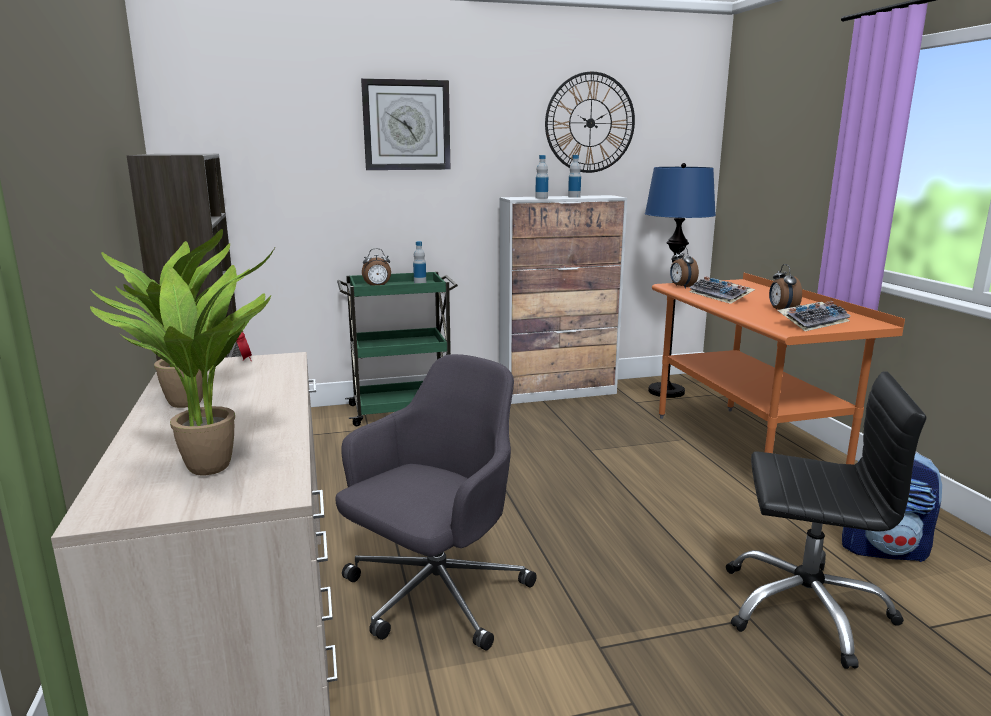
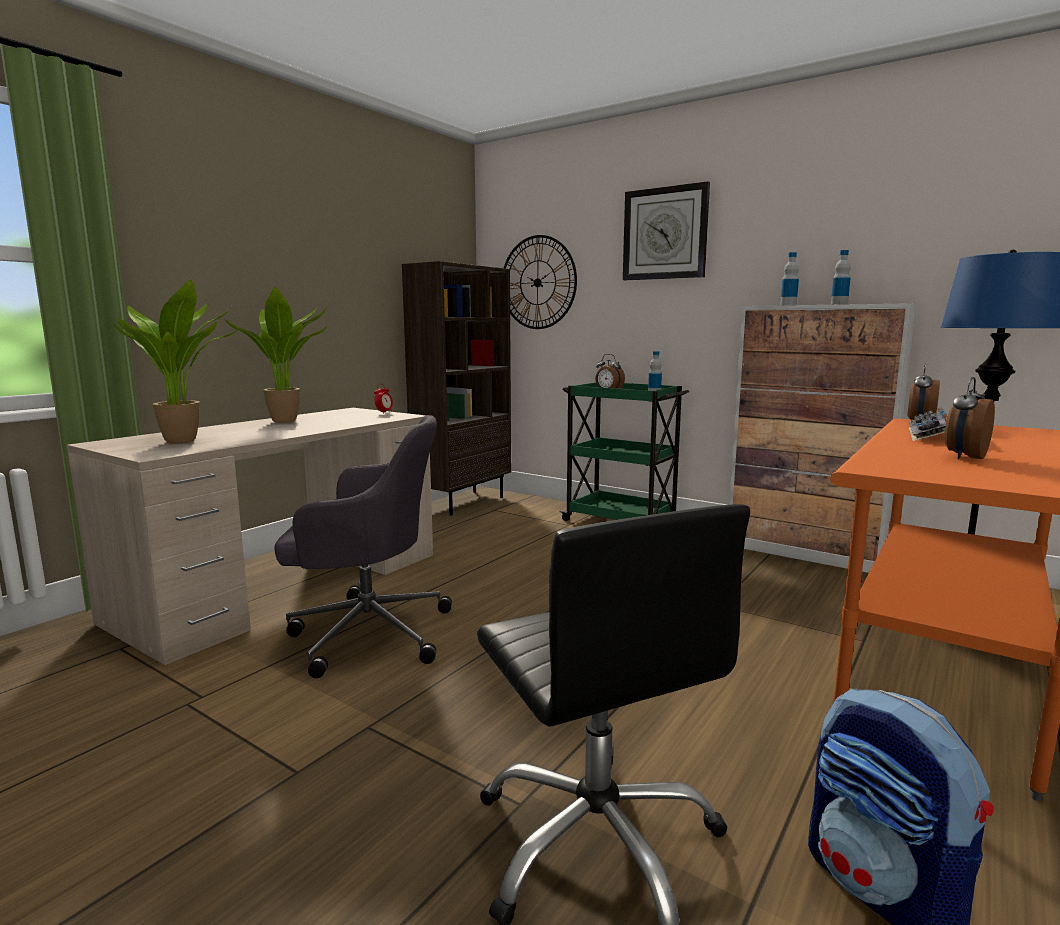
camera: 50 degrees right, 5 degrees down
wall clock [545,72,635,173] -> wall clock moved to [504,235,577,329]
keyboard [777,301,851,331] -> none

